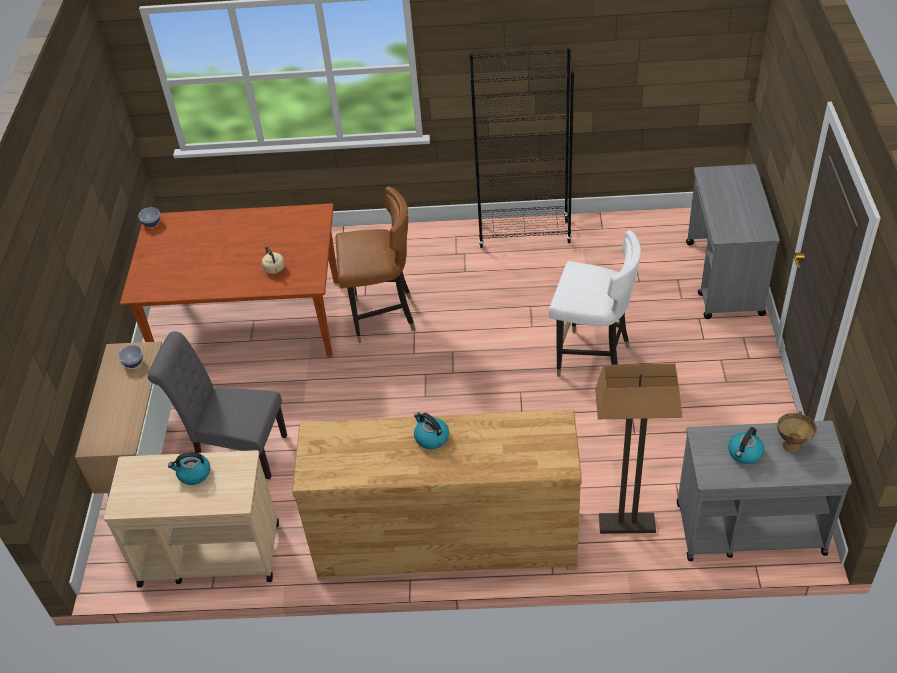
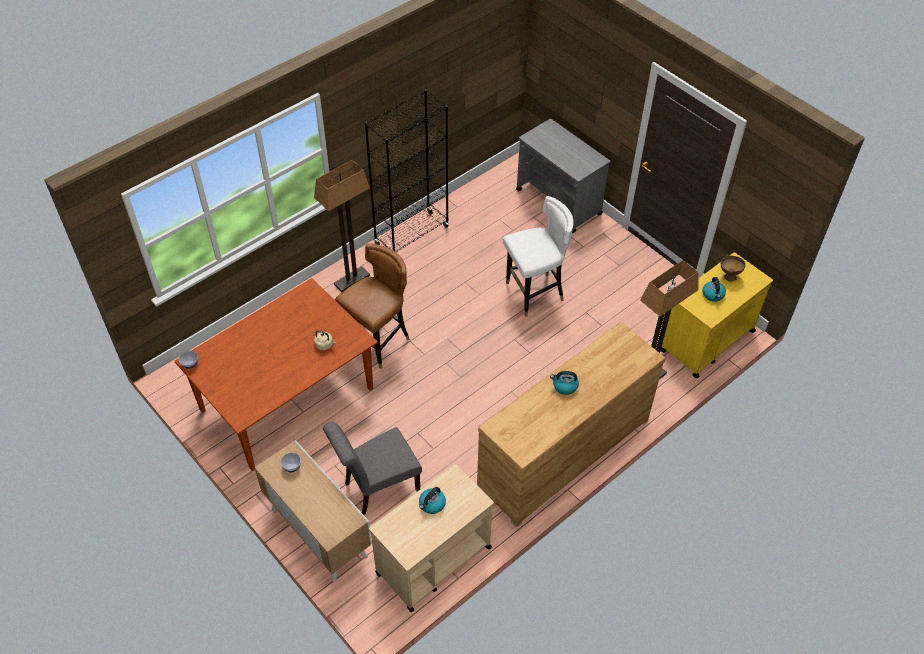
camera: 45 degrees left, 5 degrees up
grey cart [677,421,852,561] -> yellow cart [661,252,773,378]
none -> floor lamp [314,160,370,293]

